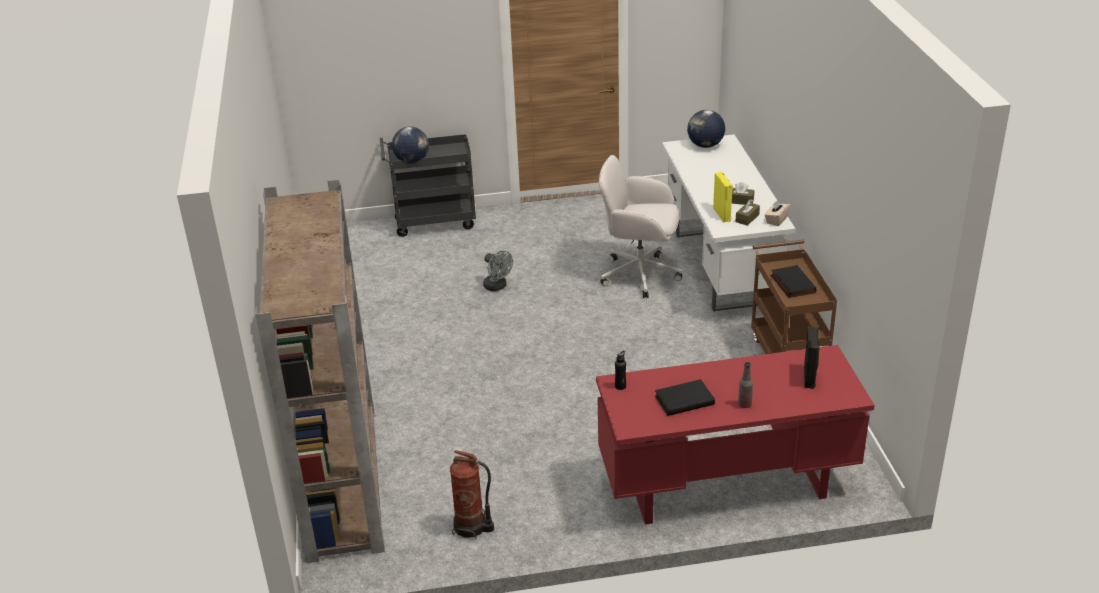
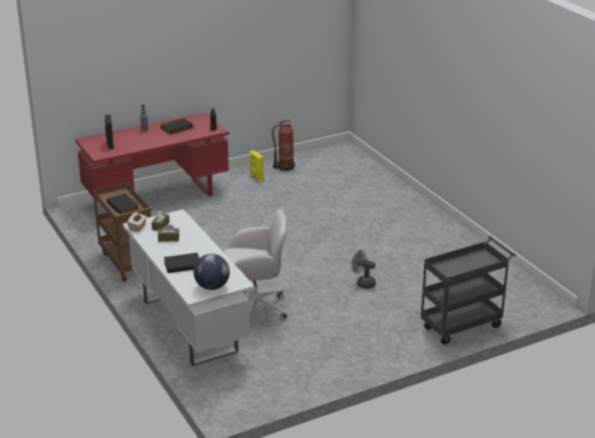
camera: 160 degrees right, 5 degrees down
brown bookcase [255,180,385,563] -> none
globe [392,126,429,163] -> none
yellow speaker [713,172,733,222] -> yellow speaker moved to [250,150,264,182]
none -> black book [164,253,200,273]

